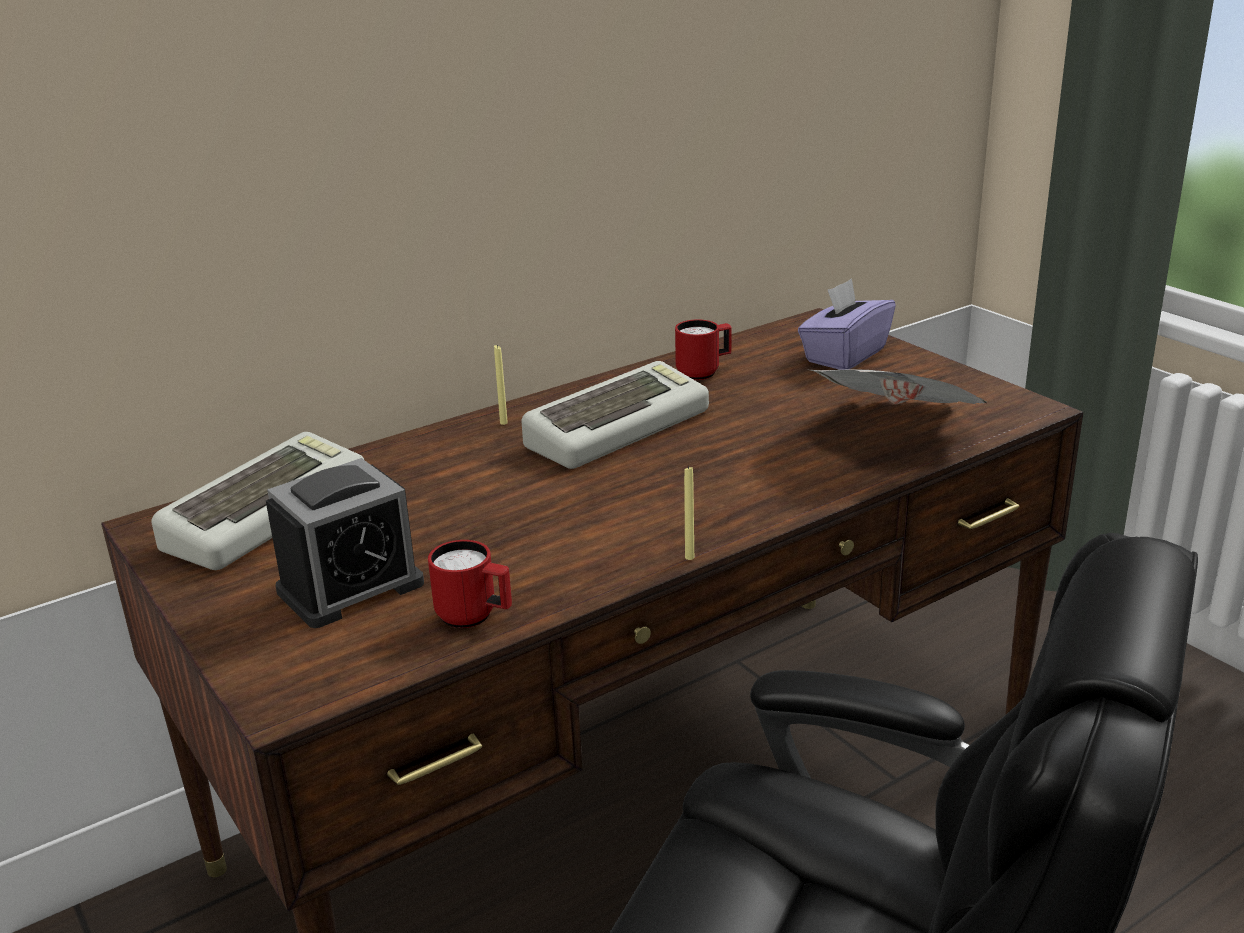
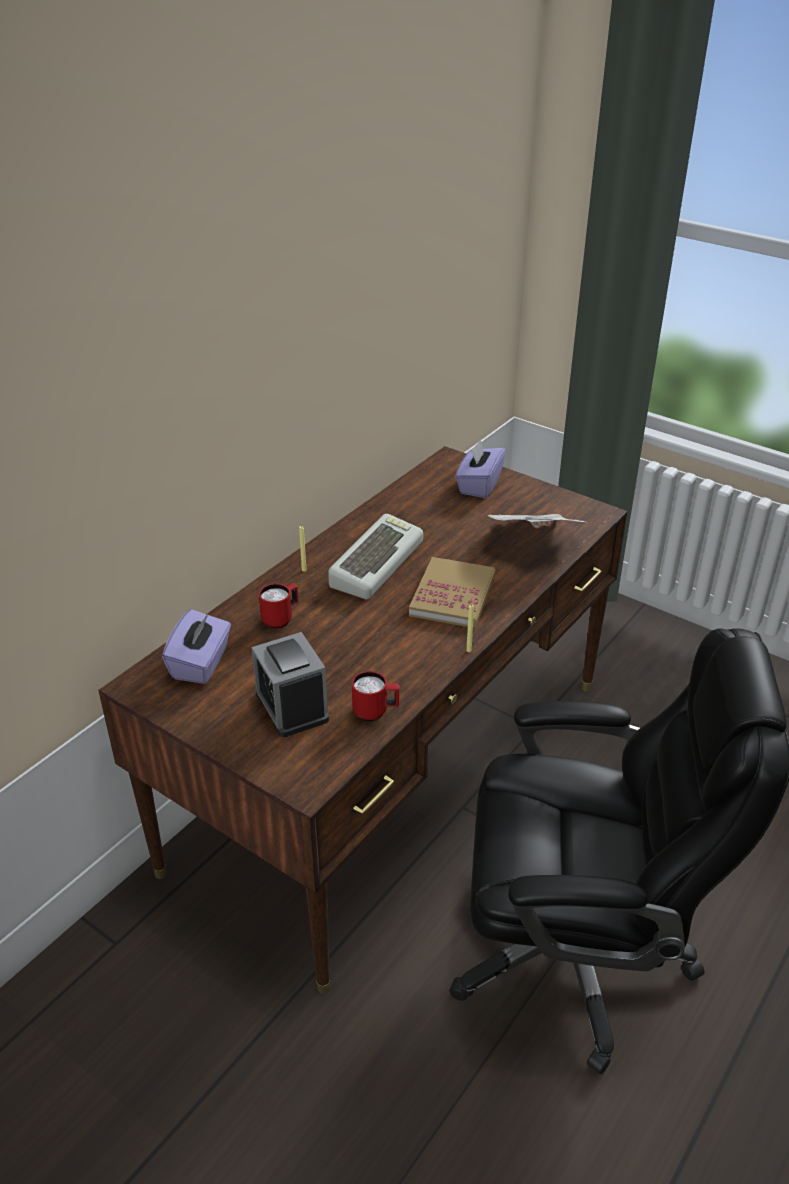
camera: 20 degrees left, 10 degrees up
keyboard [151,432,364,570] -> purple tissue box [162,609,231,684]
alarm clock [266,458,424,628] -> alarm clock turned 120 degrees clockwise [252,632,329,737]
red mug [675,319,732,380] -> red mug moved to [259,583,299,629]
none -> book [409,557,496,628]

